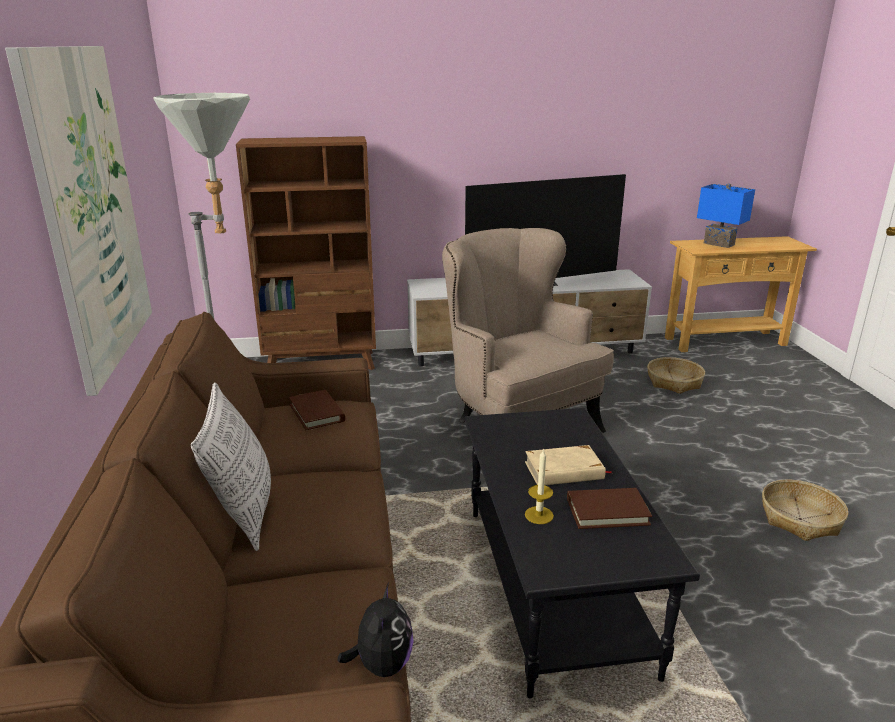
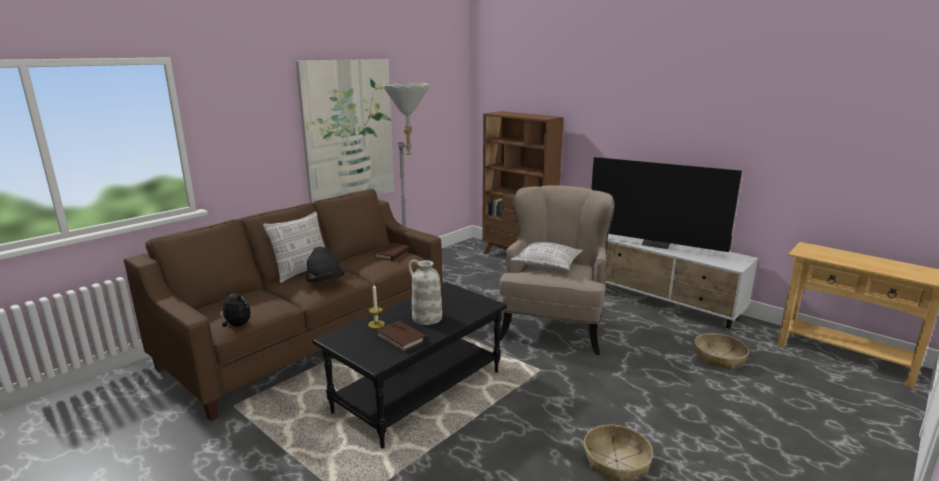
camera: 50 degrees right, 5 degrees down
plush toy [337,583,414,677] -> plush toy turned 105 degrees counterclockwise [220,289,250,327]
beige book [525,445,612,485] -> white vase [408,260,442,325]
blue table lamp [697,184,755,248] -> none
none -> black hat [306,246,345,283]
none -> pillow [511,242,583,271]

